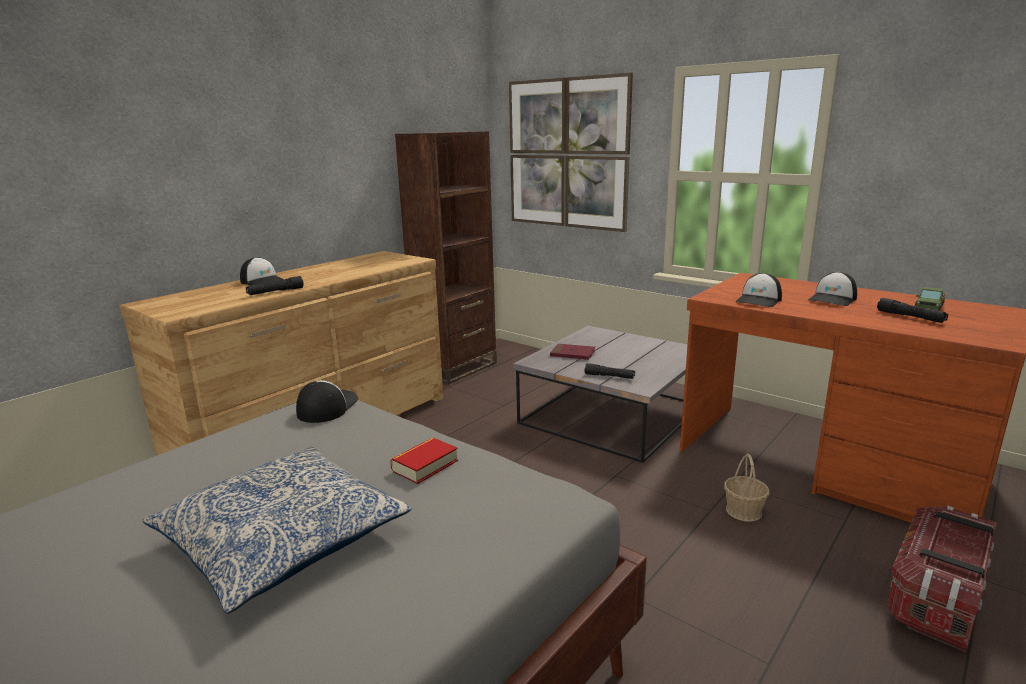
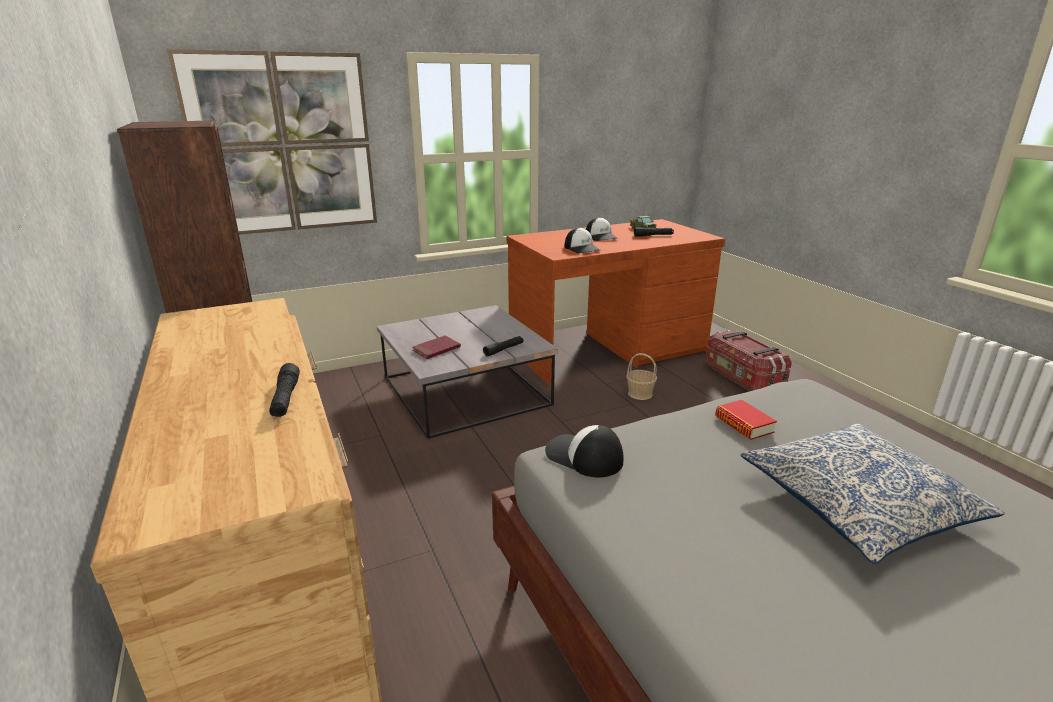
camera: 65 degrees left, 5 degrees up
cap [240,257,283,285] -> none

